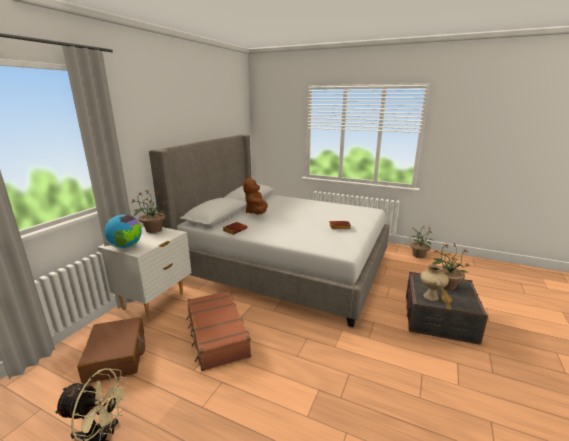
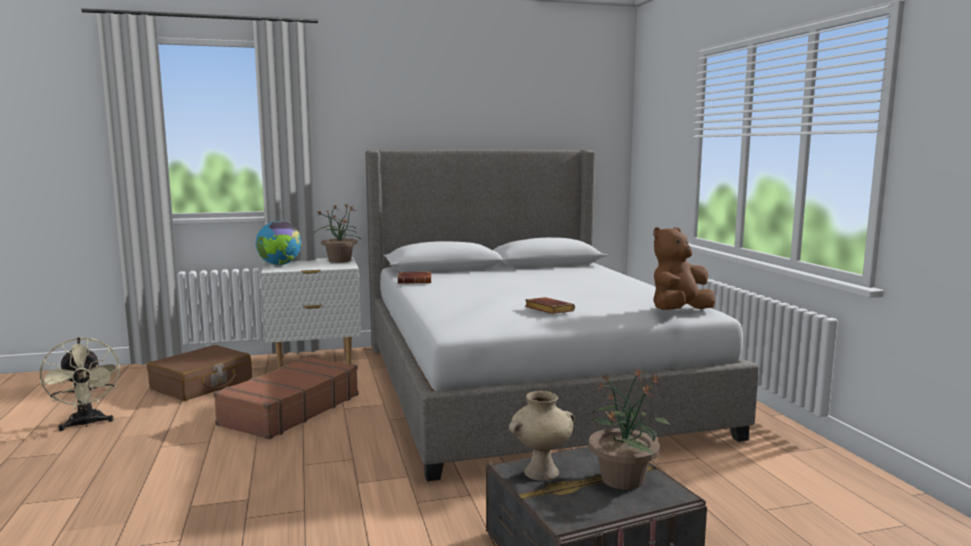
camera: 50 degrees right, 10 degrees down
brown plush toy [243,177,268,214] -> brown plush toy moved to [653,227,715,310]
potted plant [409,226,433,258] -> none

